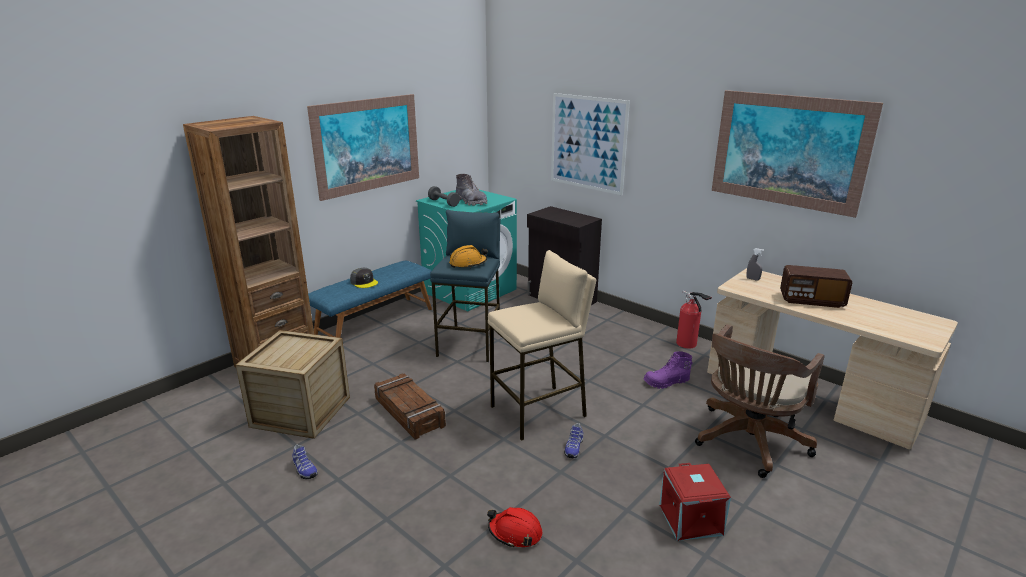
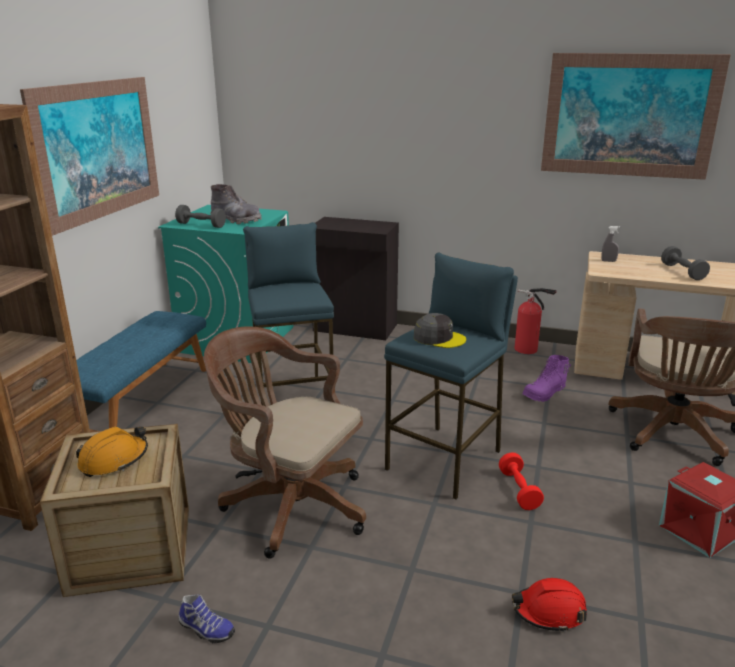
camera: 25 degrees left, 0 degrees up
grey cap [350,268,378,288] -> grey cap moved to [414,313,466,348]
crate [374,373,446,439] -> brown office chair [204,326,366,558]
orange hard hat [449,245,488,268] -> orange hard hat moved to [76,427,148,477]
beige stool [488,250,596,441] -> blue stool [384,253,518,500]
picture [551,93,630,195] -> none
shoe [564,423,583,458] -> red dumbbell [499,452,544,510]
radio [780,265,852,308] -> grey dumbbell [661,246,710,280]

